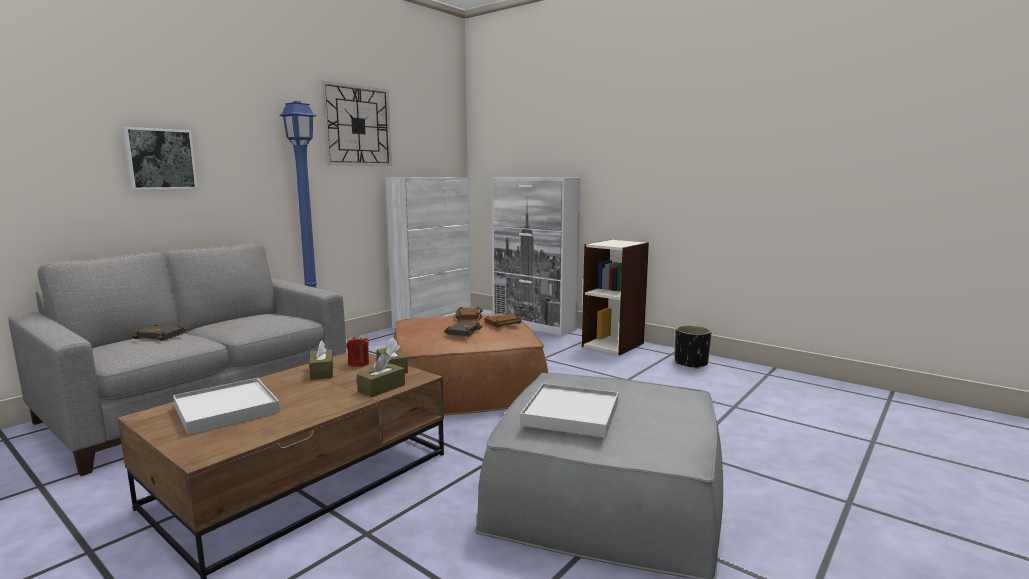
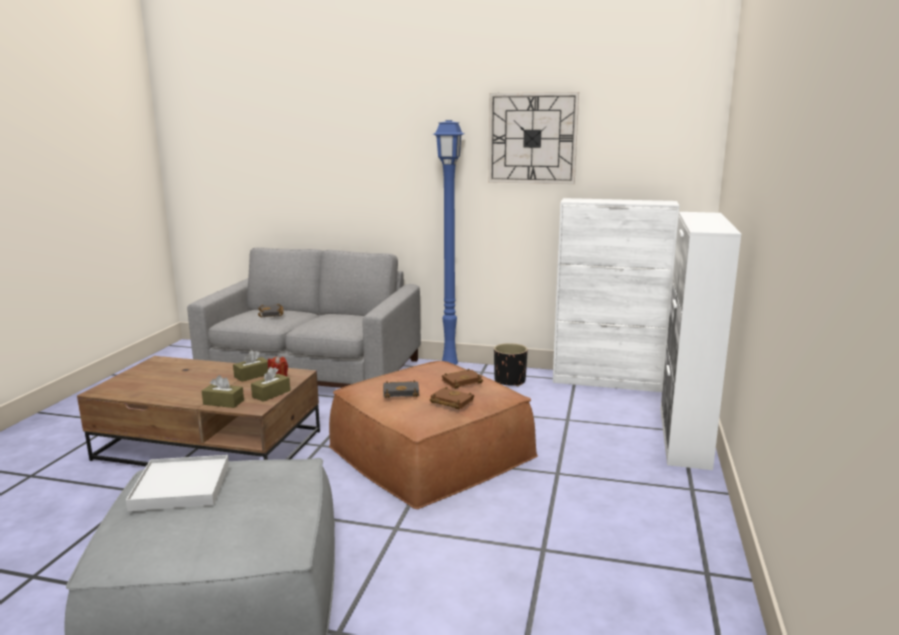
camera: 65 degrees right, 5 degrees up
picture [122,127,198,190] -> none
white tray [173,378,280,435] -> none
bookcase [582,239,649,355] -> none
black planter [675,325,712,369] -> black planter moved to [494,343,528,387]

